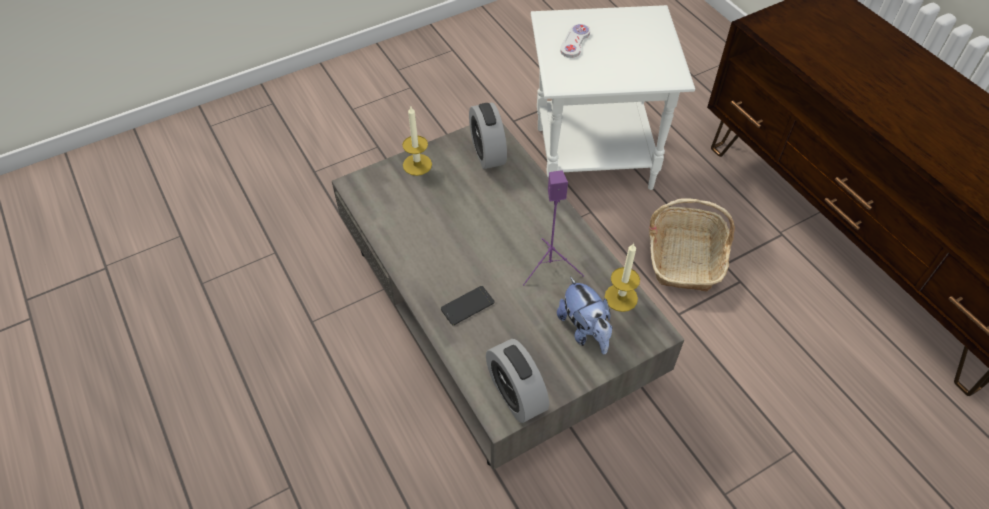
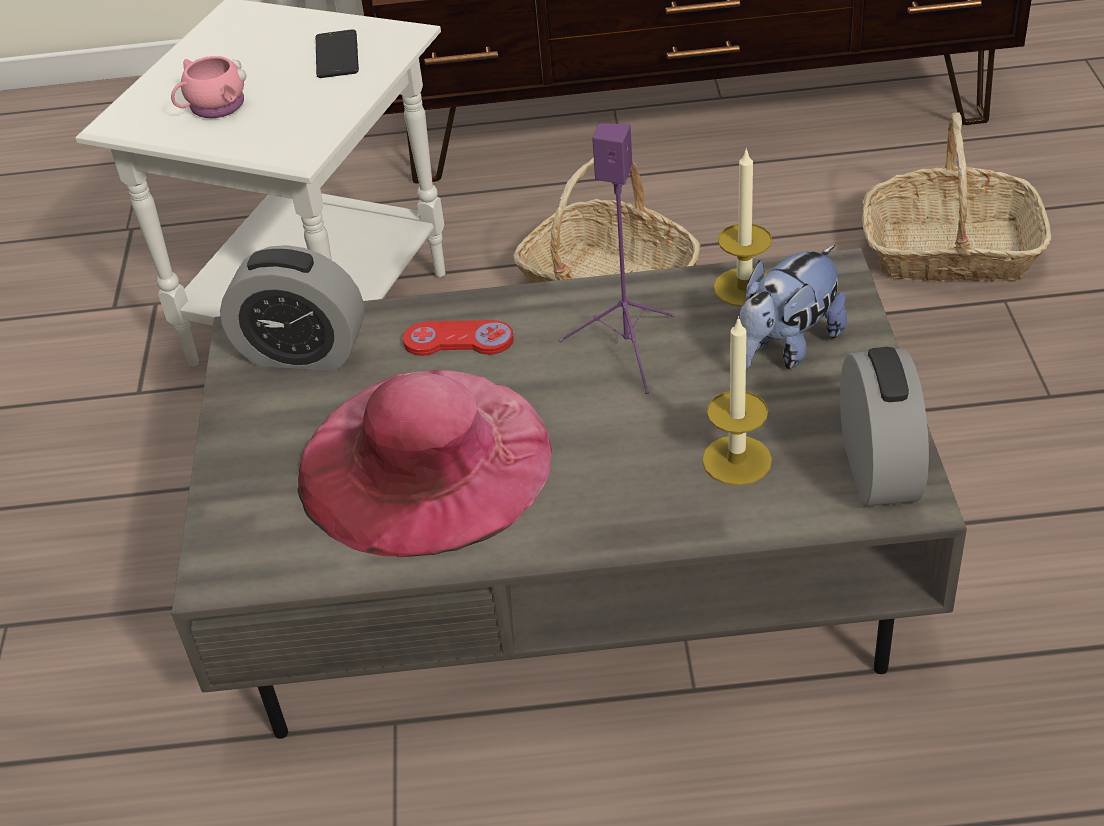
camera: 60 degrees left, 10 degrees down
candle [402,107,432,176] -> candle moved to [702,316,772,486]
phone [440,286,495,325] -> phone moved to [316,29,359,78]
alarm clock [486,339,549,423] -> alarm clock turned 90 degrees counterclockwise [840,347,929,506]
plush toy [557,277,613,354] -> plush toy turned 135 degrees clockwise [740,245,847,369]
white game controller [560,24,590,58] -> pink mug [171,56,246,118]
none -> pink hat [298,370,552,557]
none -> red game controller [403,320,514,356]
none -> basket [862,112,1051,281]

